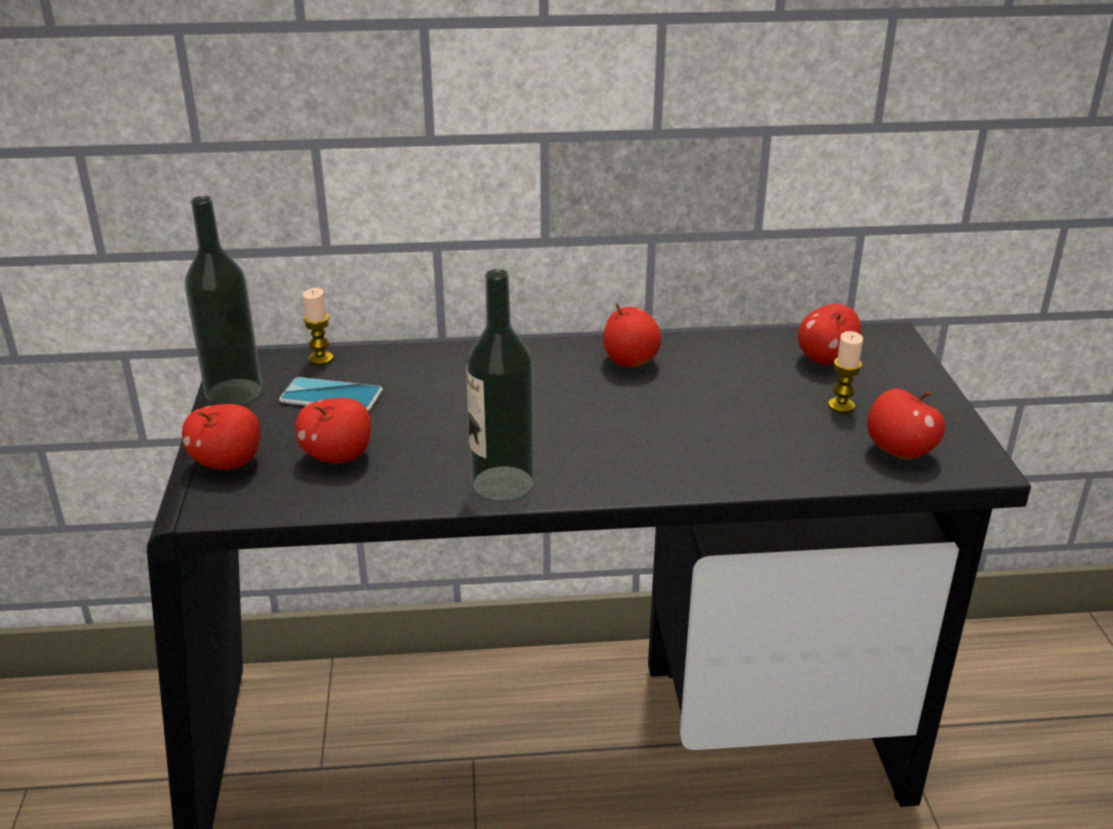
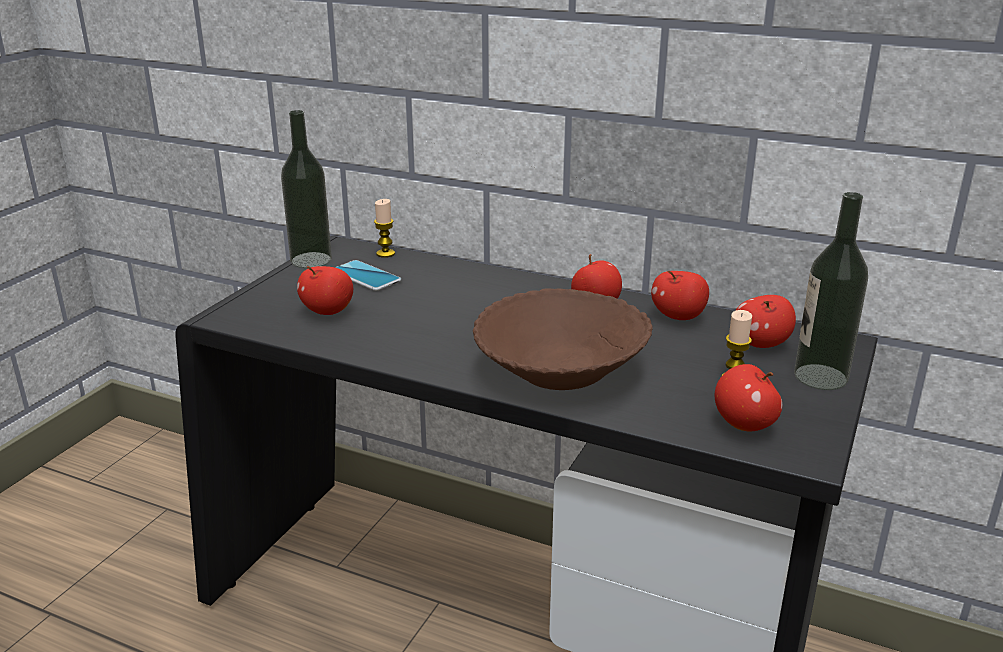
camera: 30 degrees right, 5 degrees down
apple [182,404,260,470] -> apple moved to [651,271,709,320]
bottle [466,269,535,502] -> bottle moved to [794,192,868,390]
none -> brown bowl [473,288,653,390]

